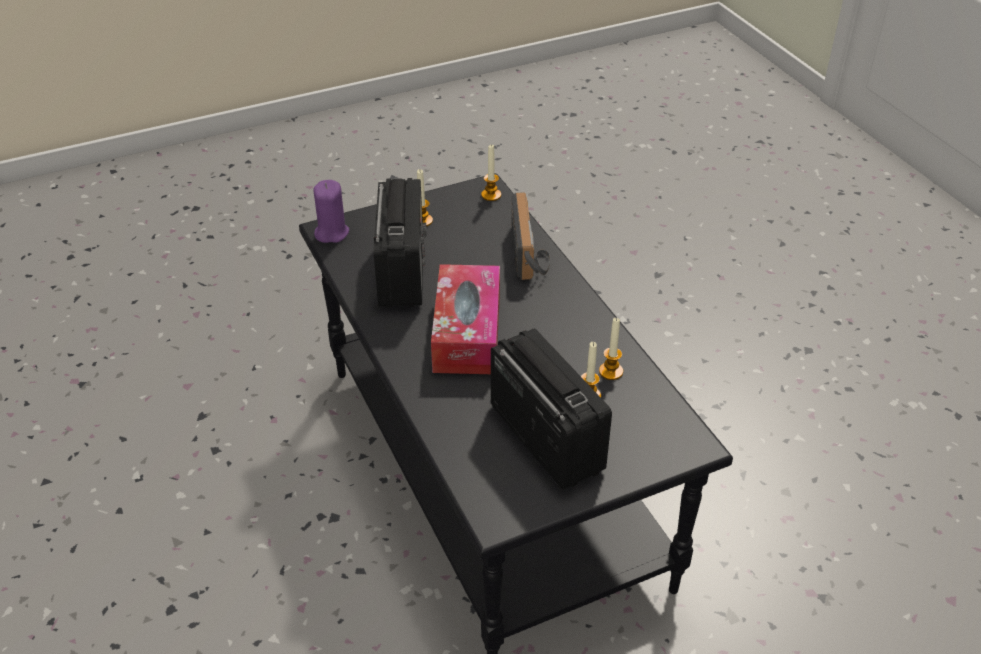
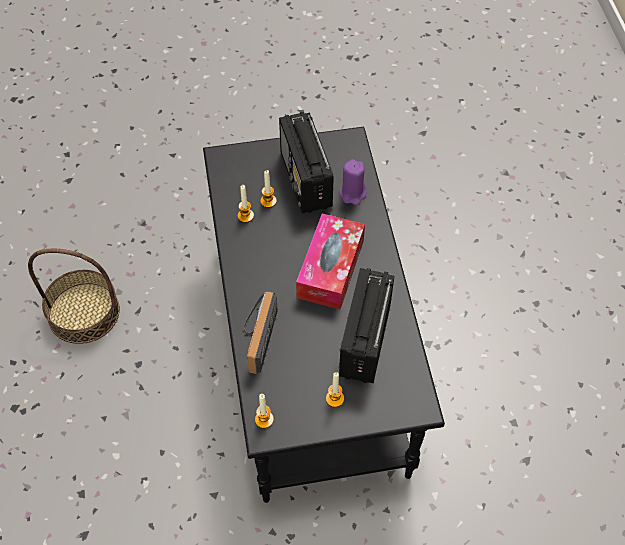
camera: 165 degrees left, 15 degrees up
purple candle [313,180,349,243] -> purple candle moved to [339,159,366,205]
none -> basket [28,248,120,344]

